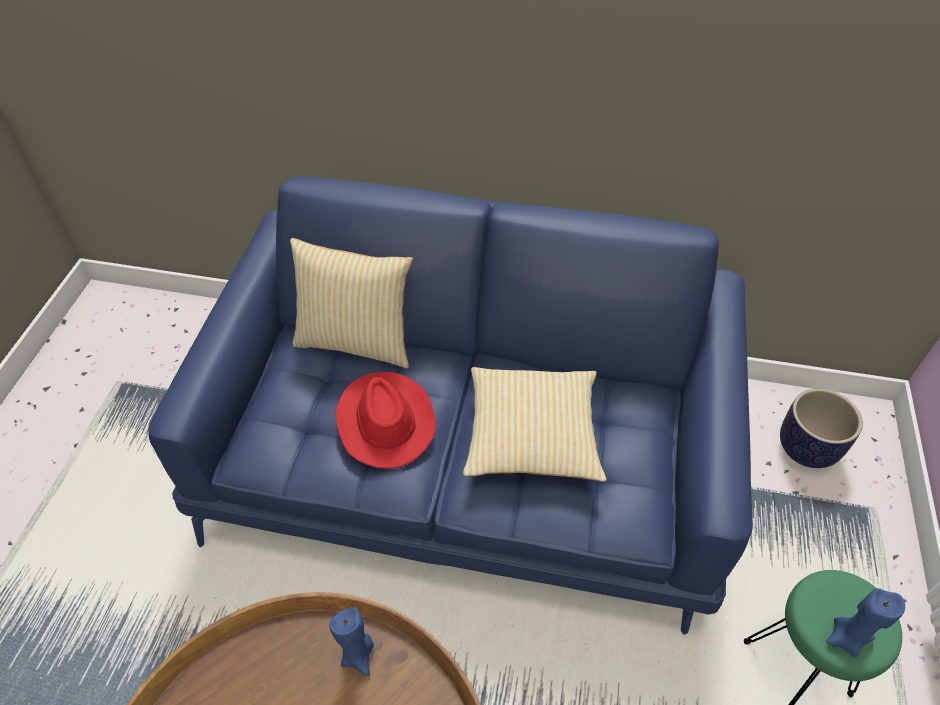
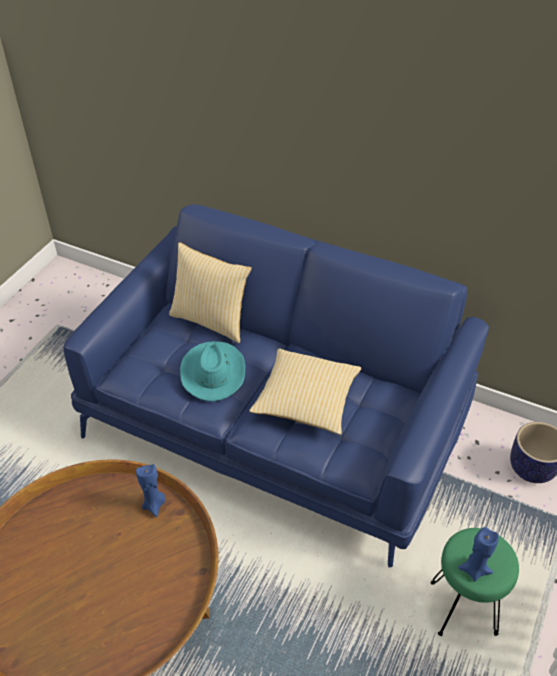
camera: 15 degrees right, 5 degrees down
red hat [336,372,436,469] -> turquoise hat [180,341,245,402]

